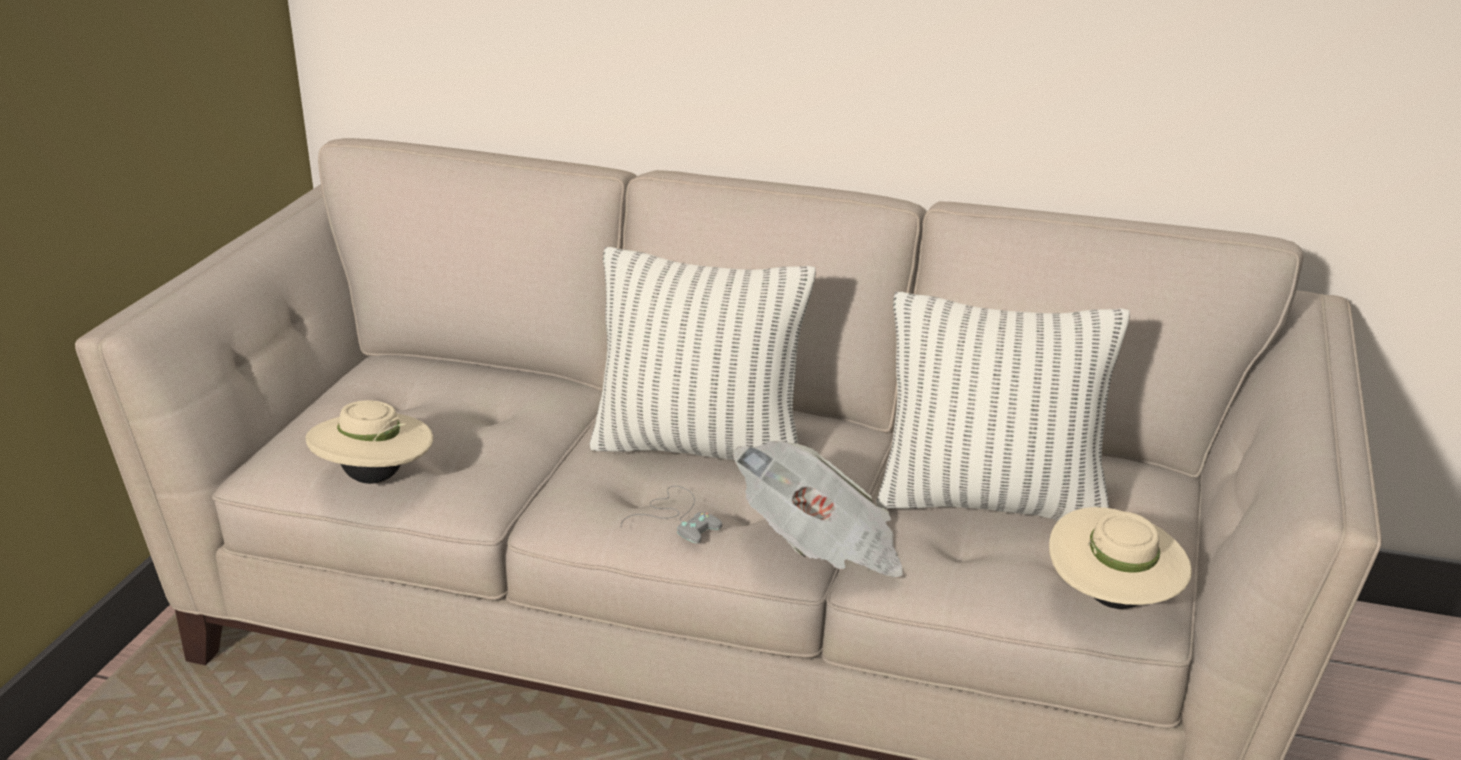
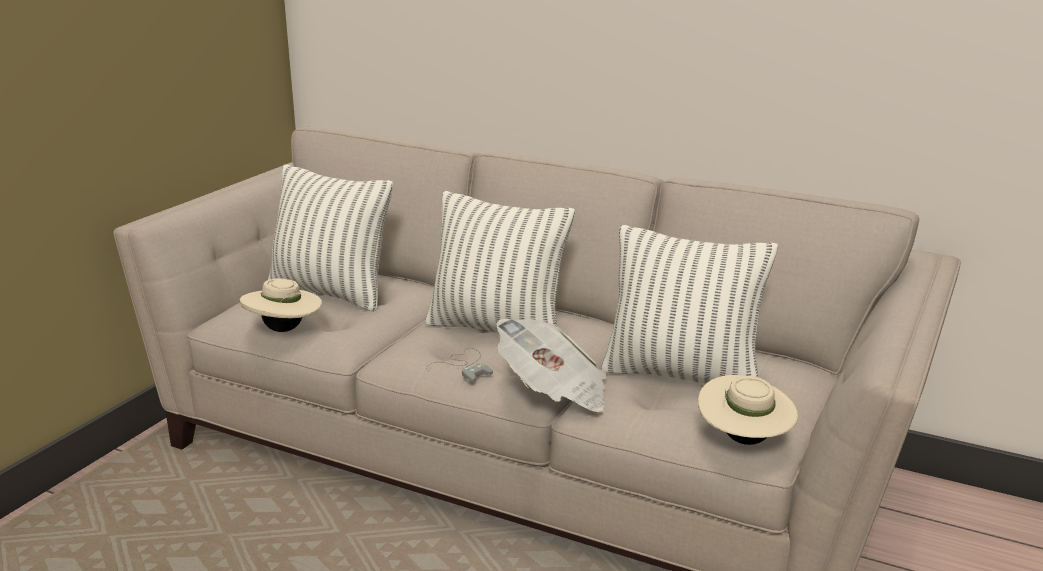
camera: 10 degrees right, 5 degrees down
none -> pillow [268,164,393,311]

